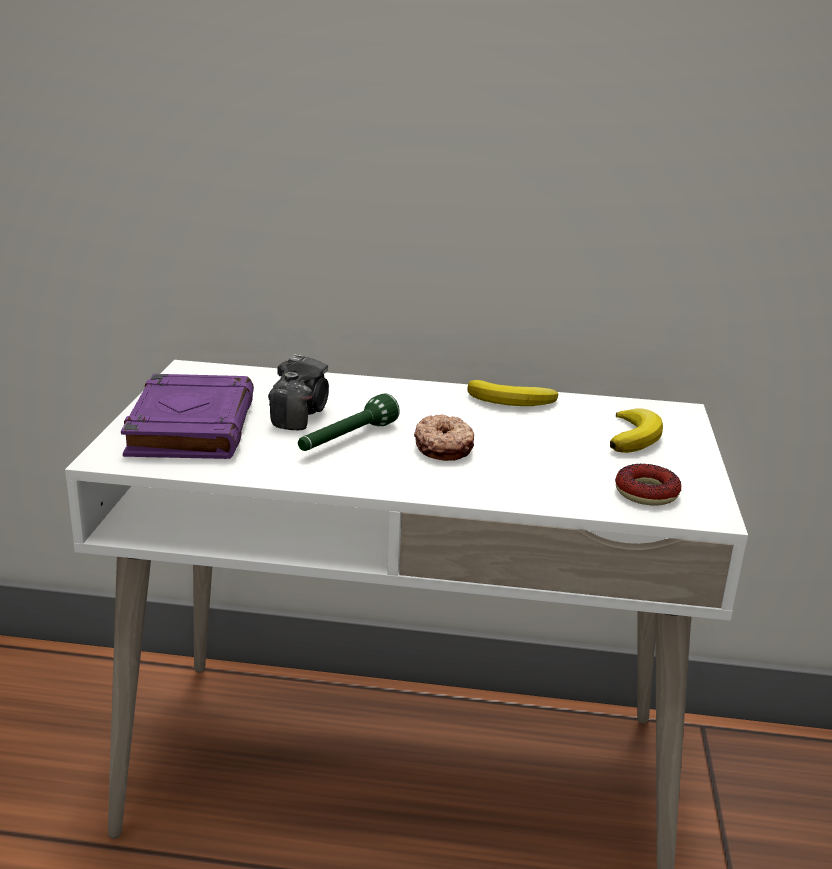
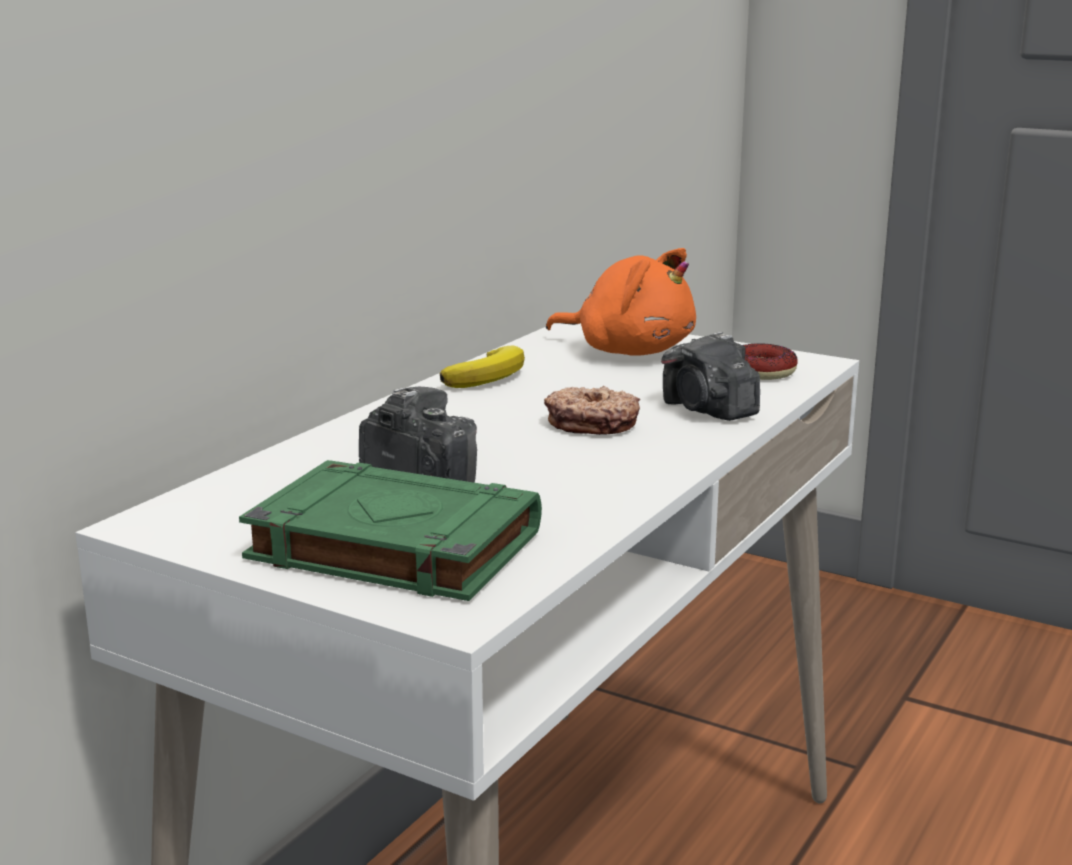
camera: 65 degrees left, 5 degrees down
purple book [121,374,254,459] -> green book [239,460,542,601]
green flashlight [298,393,400,451] -> none
banana [610,408,663,453] -> orange plush toy [546,248,696,356]
none -> camera [661,332,760,421]

